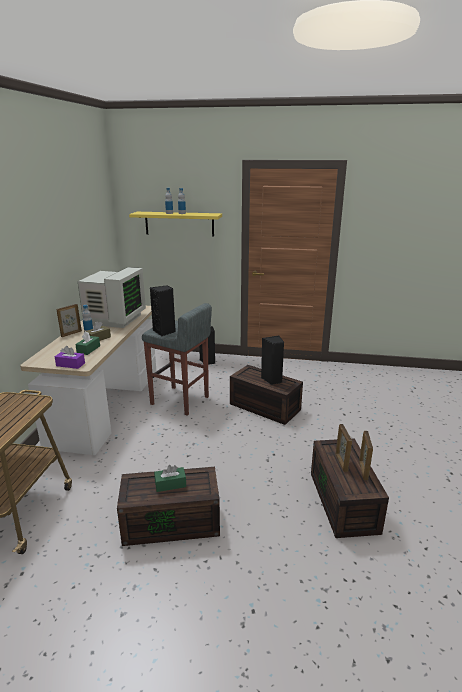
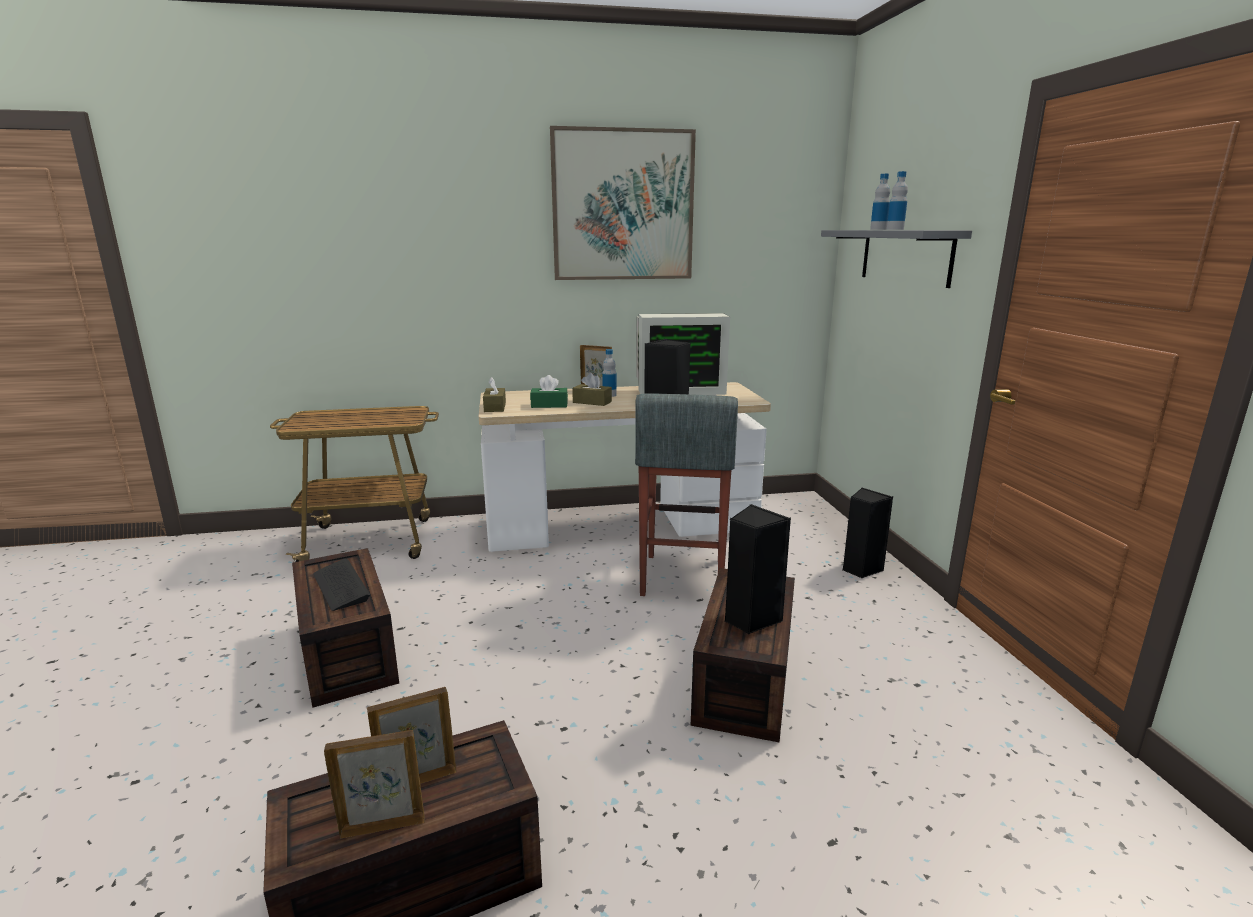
camera: 70 degrees right, 5 degrees down
purple tissue box [55,346,85,369] -> brown tissue box [483,377,506,412]
yellow shelf [129,212,222,237] -> grey shelf [821,230,972,288]
green tissue box [154,465,186,492] -> keyboard [313,559,370,611]
none -> picture [550,126,696,280]

